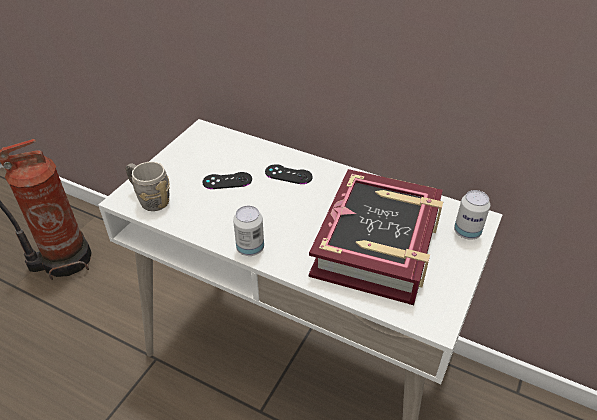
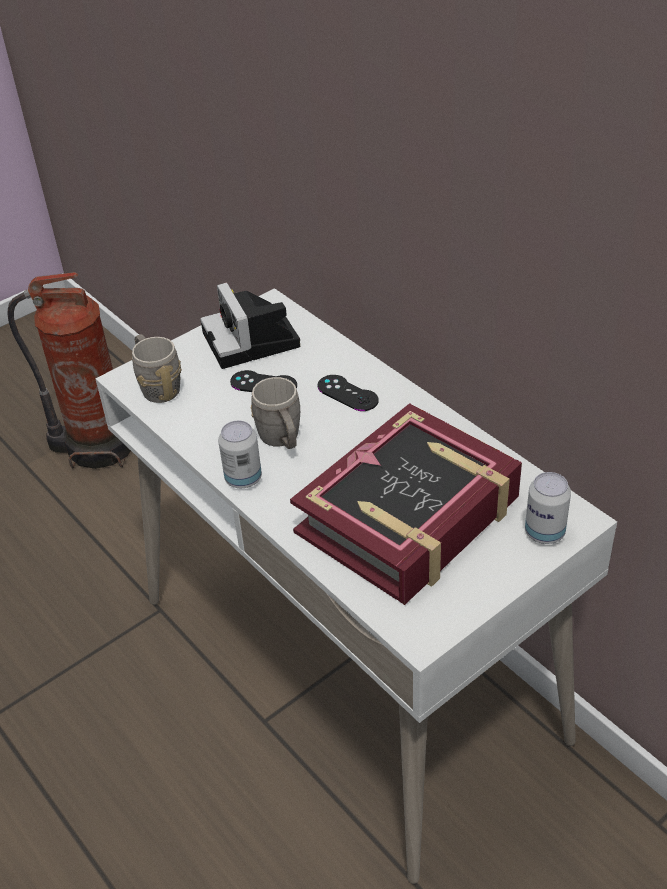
camera: 25 degrees right, 0 degrees up
none -> camera [200,282,300,369]
none -> grey mug [250,377,300,449]

